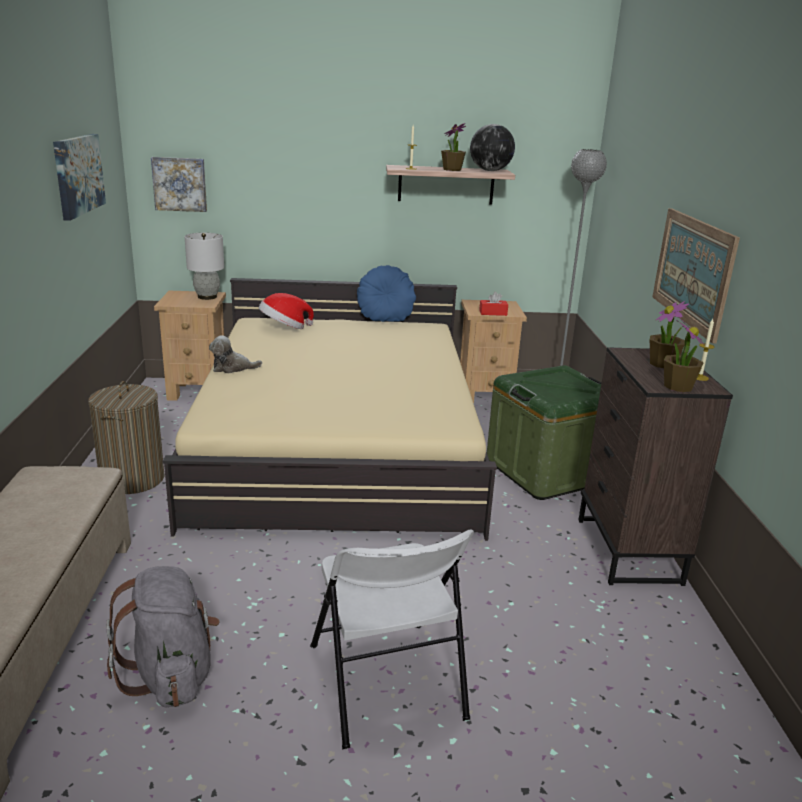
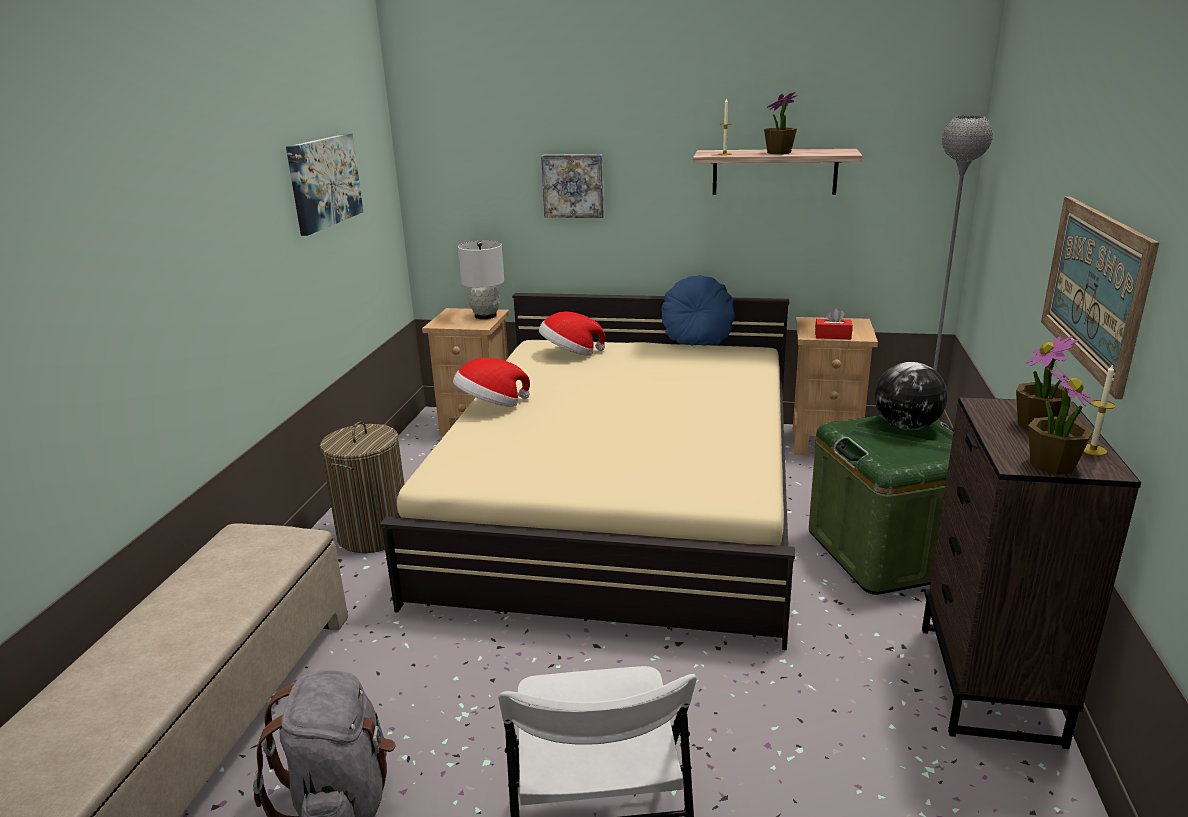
camera: 15 degrees right, 0 degrees up
picture [151,157,207,212] -> picture moved to [541,154,604,218]
plush toy [209,335,262,373] -> hat [453,358,530,407]
globe [470,124,515,171] -> globe moved to [875,362,947,430]

